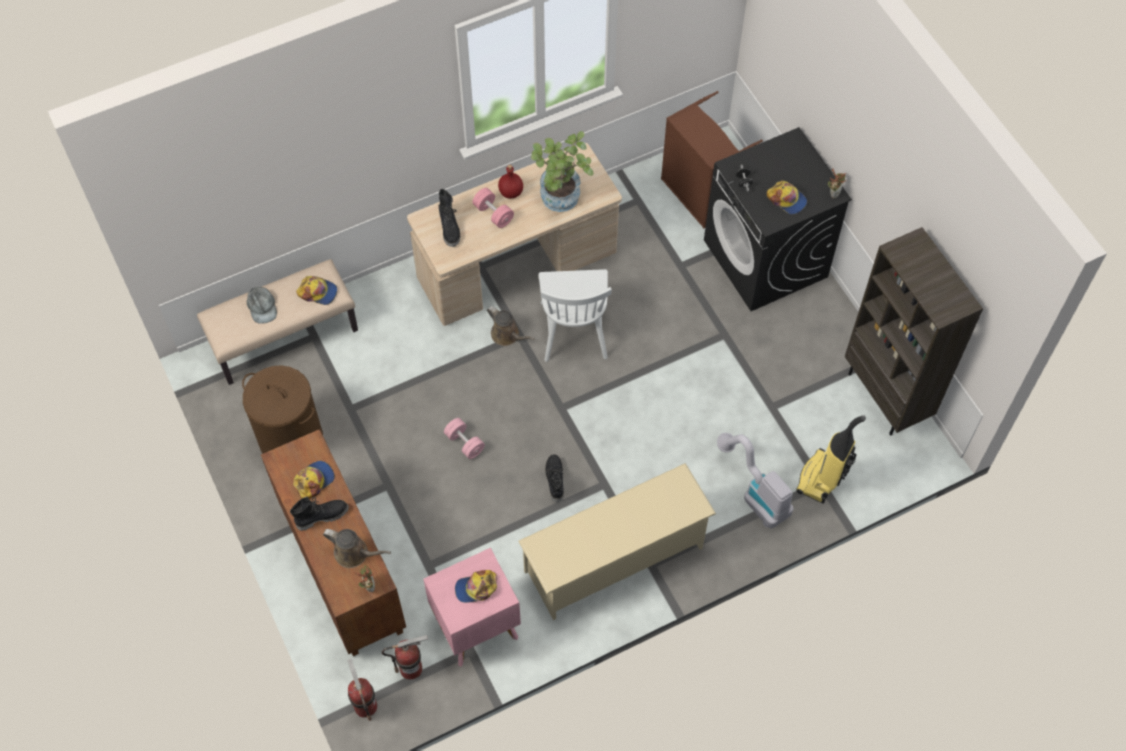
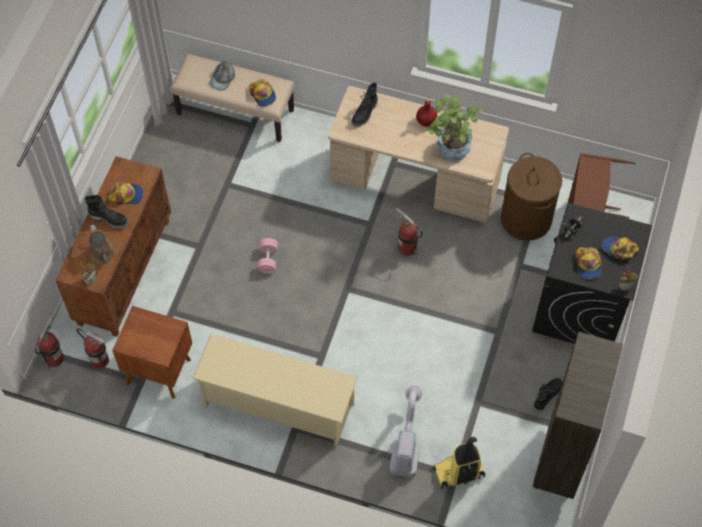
camera: 45 degrees right, 0 degrees up
brown laundry basket [242,366,323,454] -> brown laundry basket moved to [501,153,562,241]
pink nightstand [423,548,521,667] -> brown nightstand [112,306,192,399]
cap [455,570,497,603] -> cap moved to [602,236,639,260]
pink dumbbell [473,188,514,228] -> none
brown watering can [487,306,535,346] -> none
white chair [539,269,612,362] -> fire extinguisher [395,207,423,256]
black boot [545,454,564,502] -> black boot moved to [533,378,562,413]

